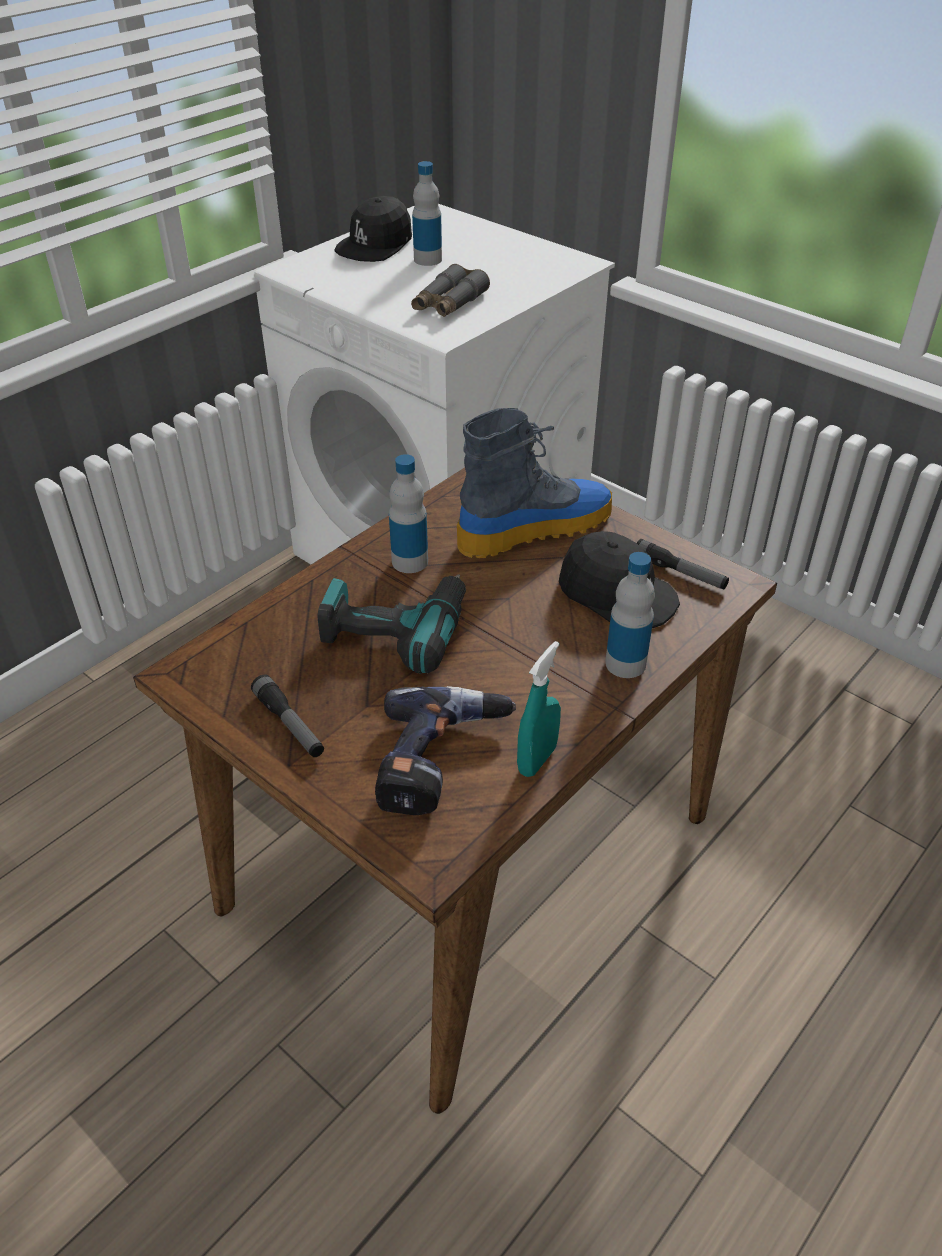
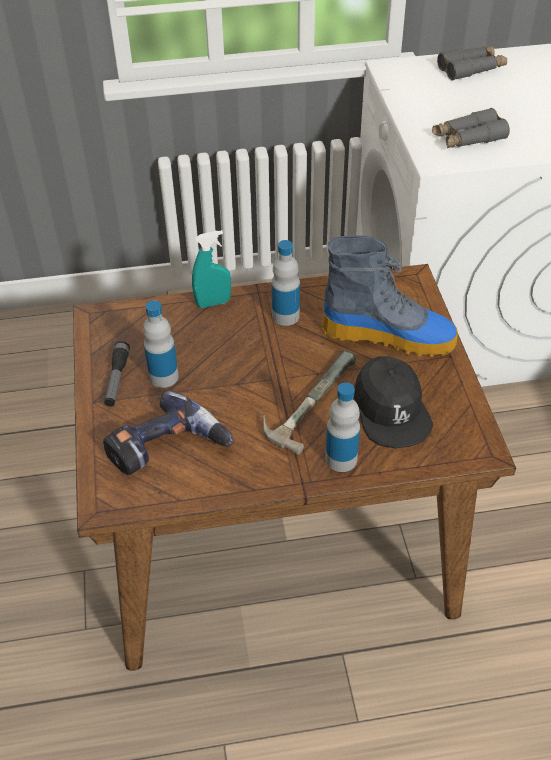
camera: 40 degrees right, 5 degrees up
power drill [318,574,466,674] -> none
black cap [334,196,412,262] -> grey binoculars [437,46,507,80]
bottle [412,161,442,266] -> bottle moved to [143,300,179,388]
turquoise spray bottle [517,641,561,777] -> turquoise spray bottle moved to [192,230,231,308]
flashlight [637,539,729,589] -> none
none -> hammer [263,350,356,455]

